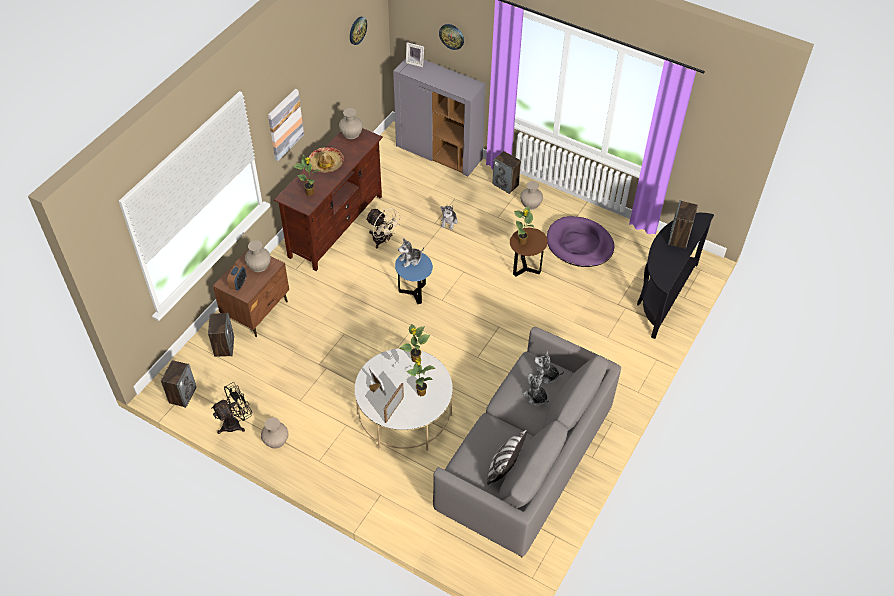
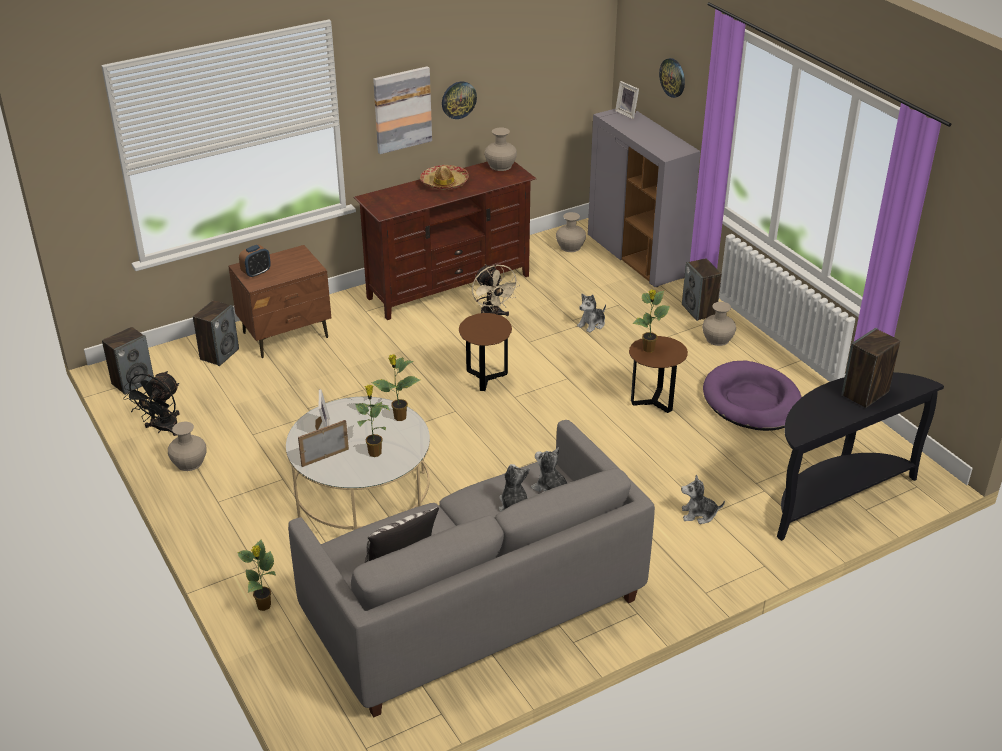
camera: 30 degrees right, 15 degrees down
black fan [211,382,252,434] -> black fan turned 120 degrees clockwise [123,371,180,436]
beige vase [245,240,271,272] -> beige vase moved to [556,212,586,252]
potted plant [293,155,320,196] -> potted plant moved to [237,540,276,611]
wall clock [350,17,367,45] -> wall clock moved to [442,82,477,119]
blue side table [395,253,433,304] -> brown side table [459,313,512,391]
plush toy [398,238,424,267] -> plush toy moved to [681,475,725,524]

